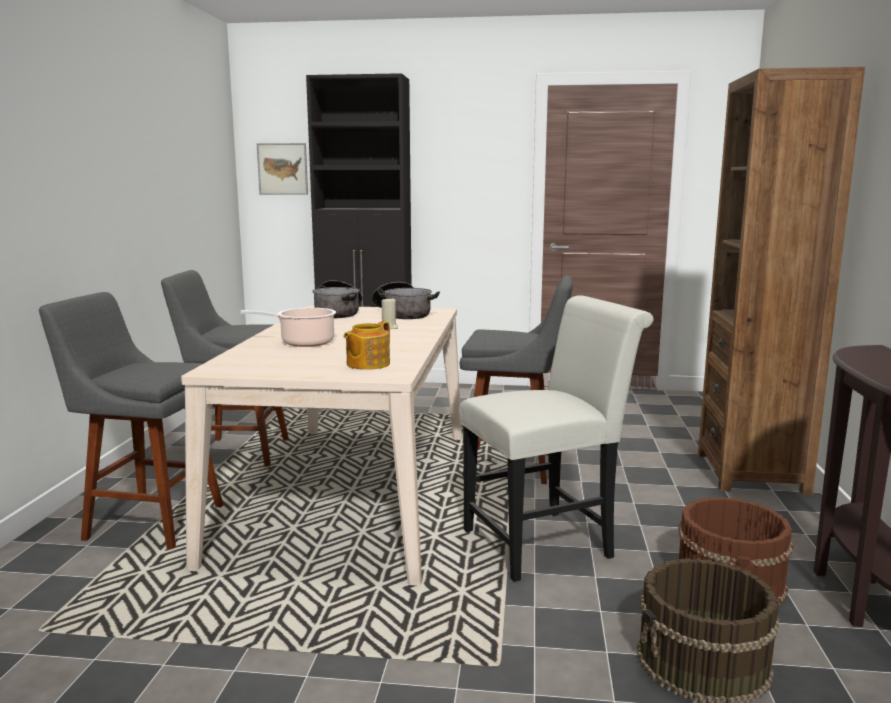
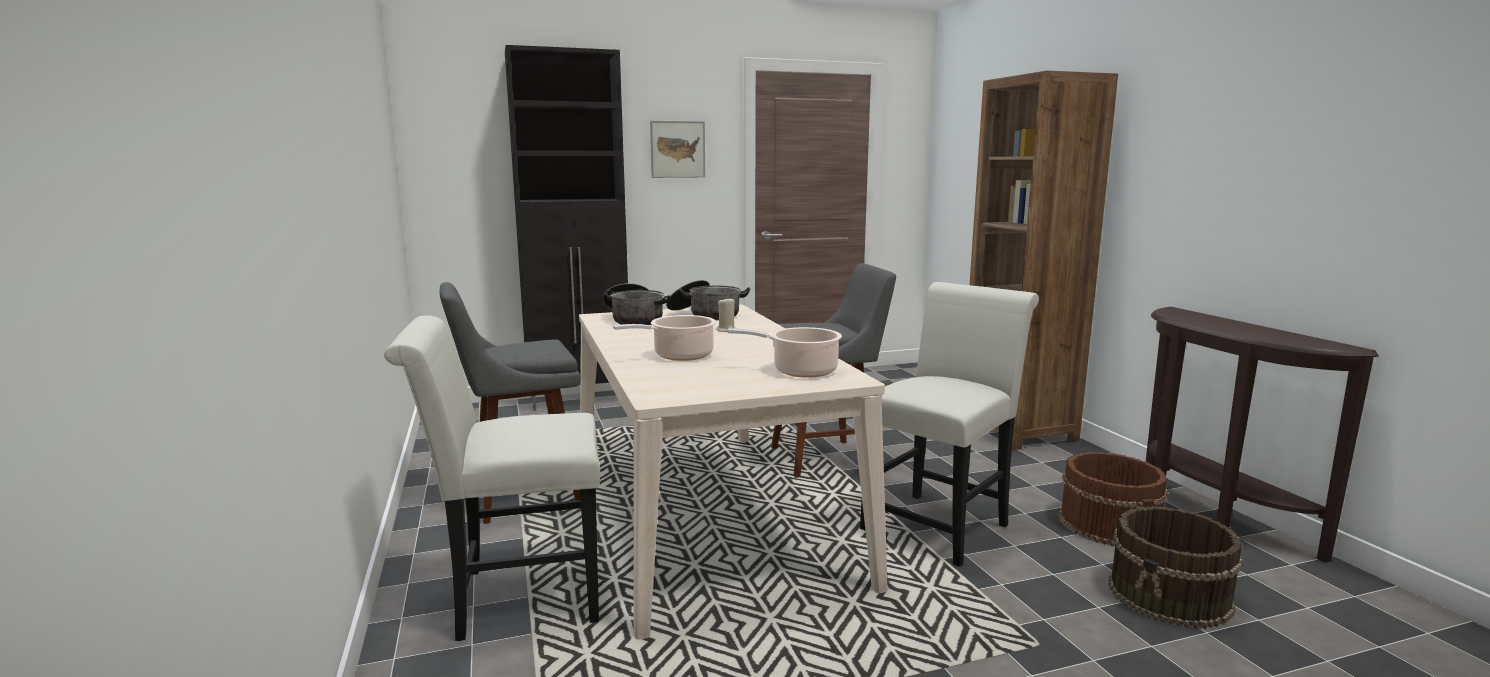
camera: 25 degrees left, 0 degrees up
grey stool [39,292,223,549] -> white chair [384,315,600,641]
picture [256,143,308,195] -> picture moved to [650,121,705,178]
teapot [344,321,390,370] -> cooking pot [728,327,842,378]

